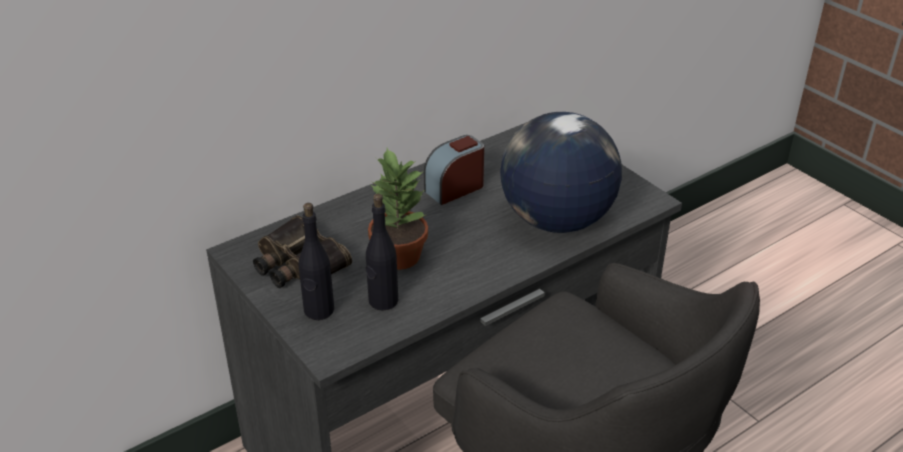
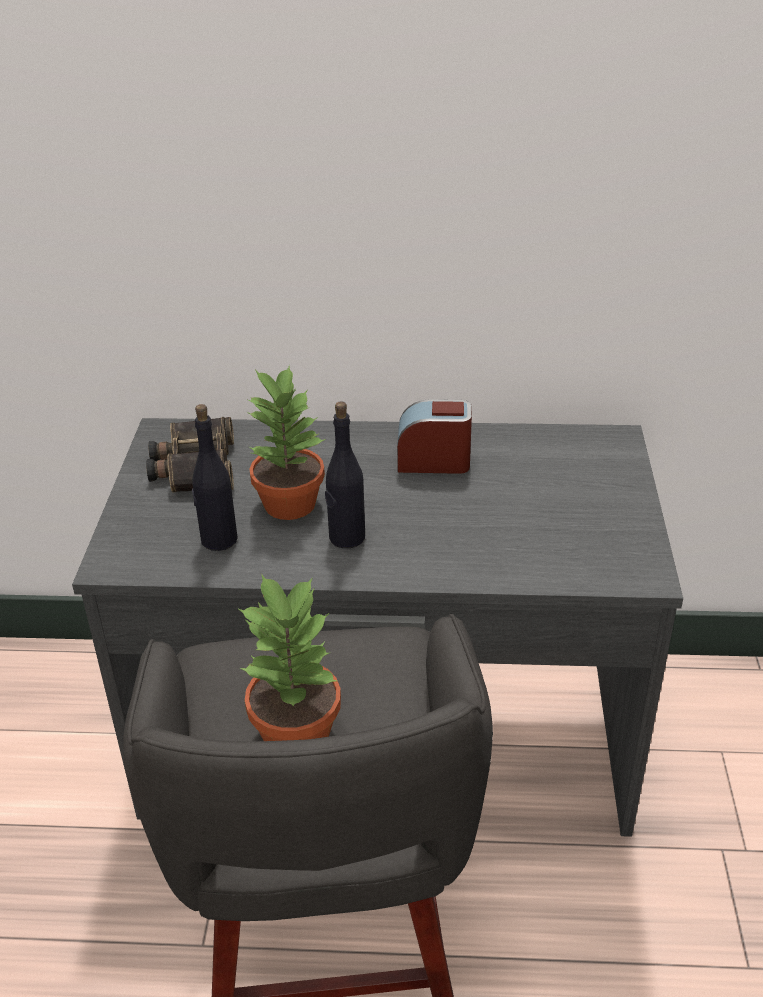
camera: 40 degrees right, 0 degrees up
black bottle [299,203,334,320] -> black bottle moved to [325,401,365,548]
globe [500,112,622,233] -> none
none -> potted plant [237,574,341,741]

